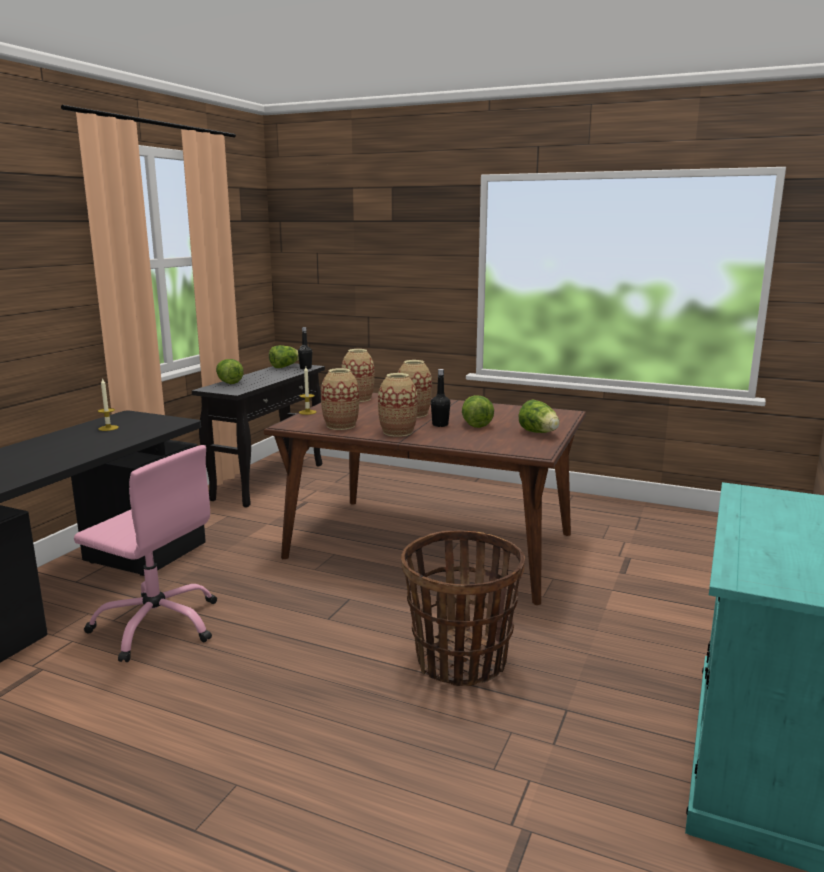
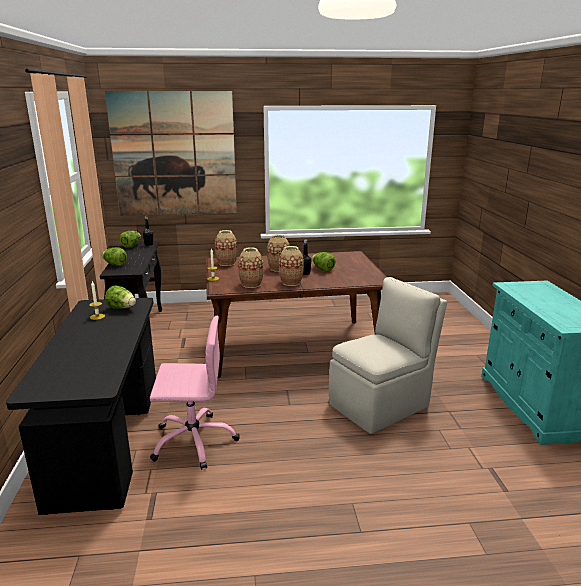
camera: 30 degrees left, 5 degrees up
basket [401,531,525,686] -> beige chair [329,277,447,434]
lettuce [519,400,560,433] -> lettuce moved to [105,286,136,309]
none -> picture [105,91,237,216]

